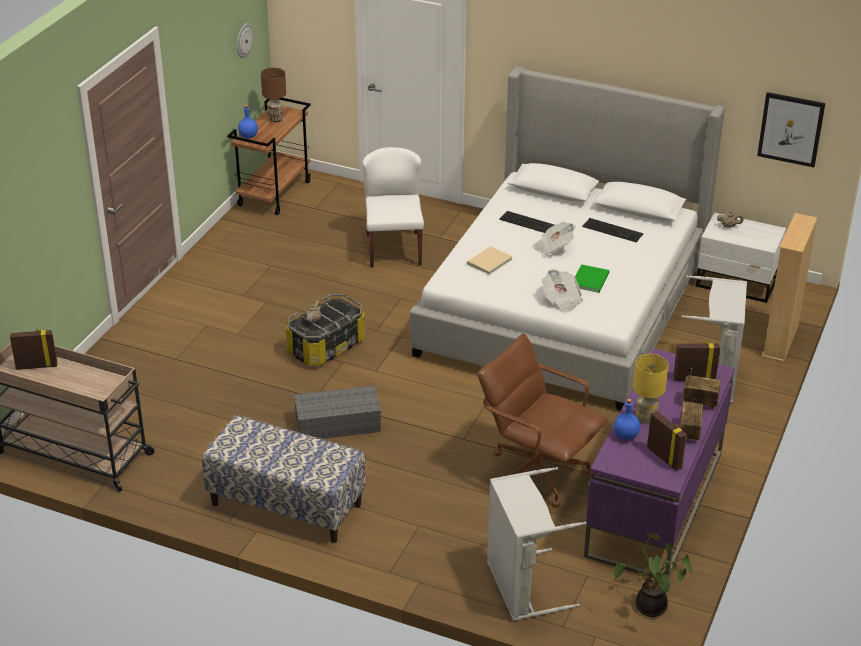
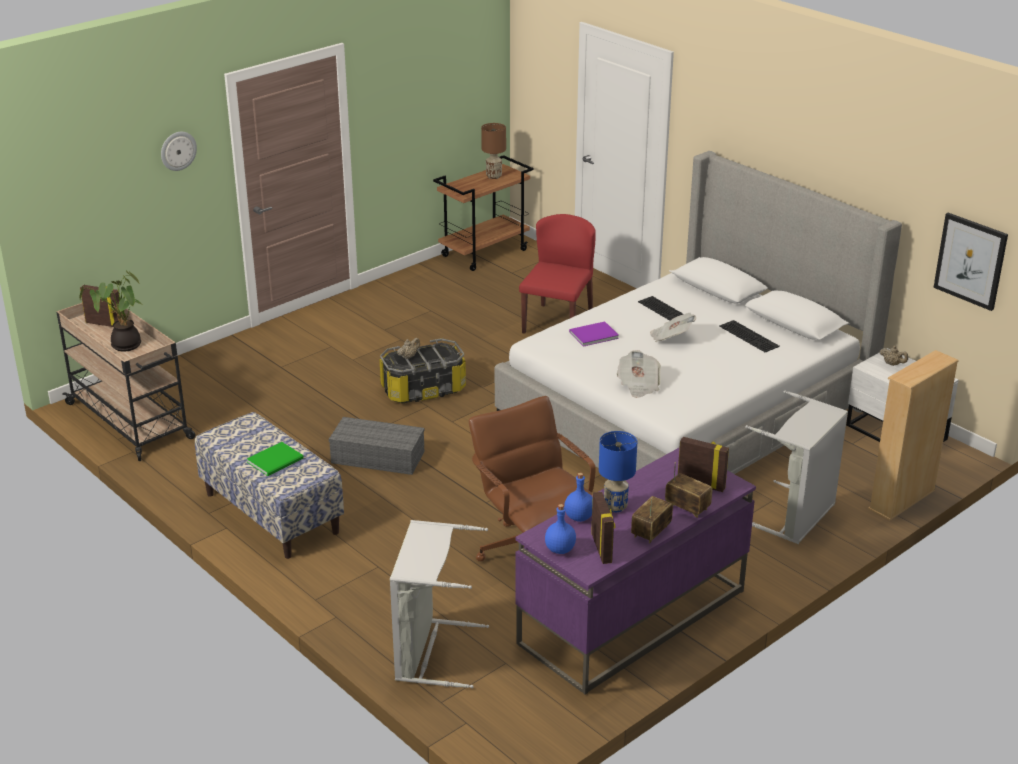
camera: 25 degrees right, 5 degrees down
wall clock [237,23,254,58] -> wall clock moved to [161,132,197,171]
blue bottle [238,105,258,138] -> blue bottle moved to [545,504,576,554]
white chair [363,147,424,268] -> red chair [519,214,596,334]
beige book [467,246,512,275] -> purple book [569,321,619,347]
green book [575,264,610,293] -> green book moved to [247,442,303,476]
potted plant [614,532,692,617] -> potted plant moved to [79,271,141,352]
yellow table lamp [633,354,668,423] -> blue table lamp [599,431,637,513]

